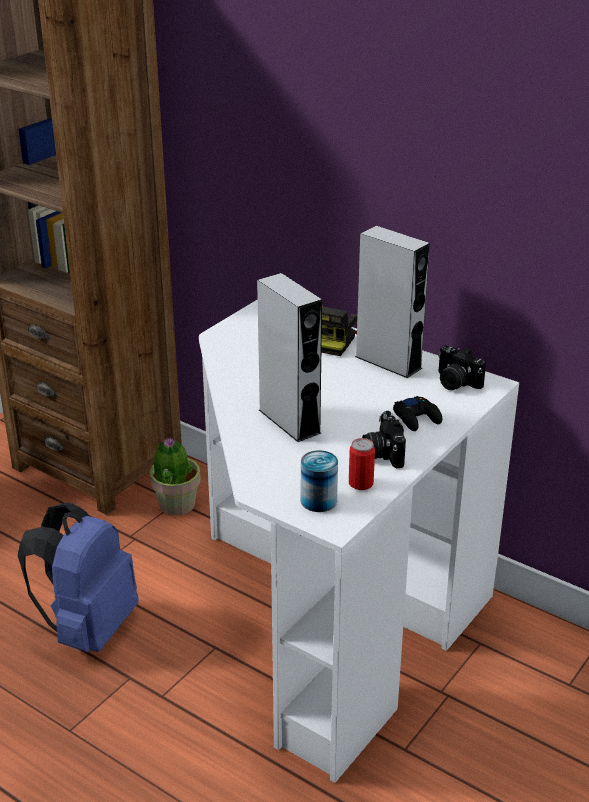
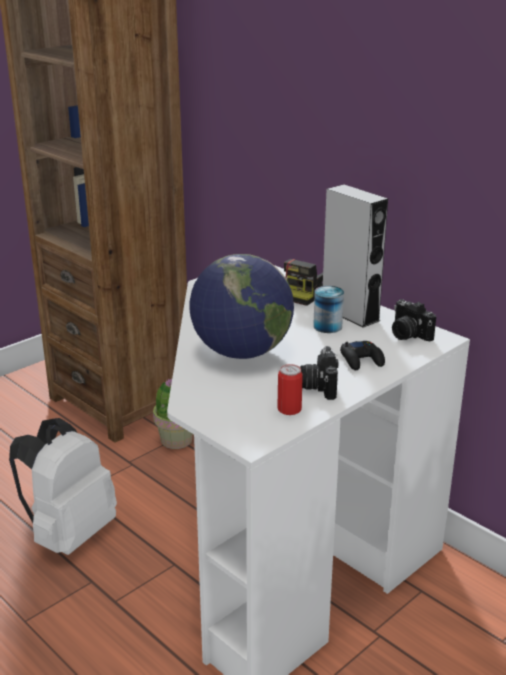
camera: 10 degrees right, 5 degrees down
blue backpack [18,502,139,652] -> white backpack [9,418,117,555]
grey speaker [257,273,322,442] -> globe [189,254,294,359]
can [301,450,338,512] -> can moved to [313,286,344,333]

